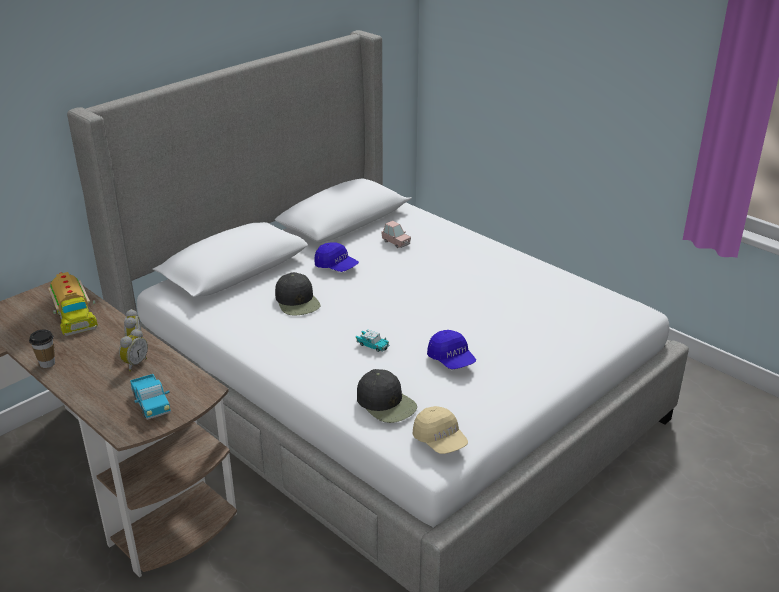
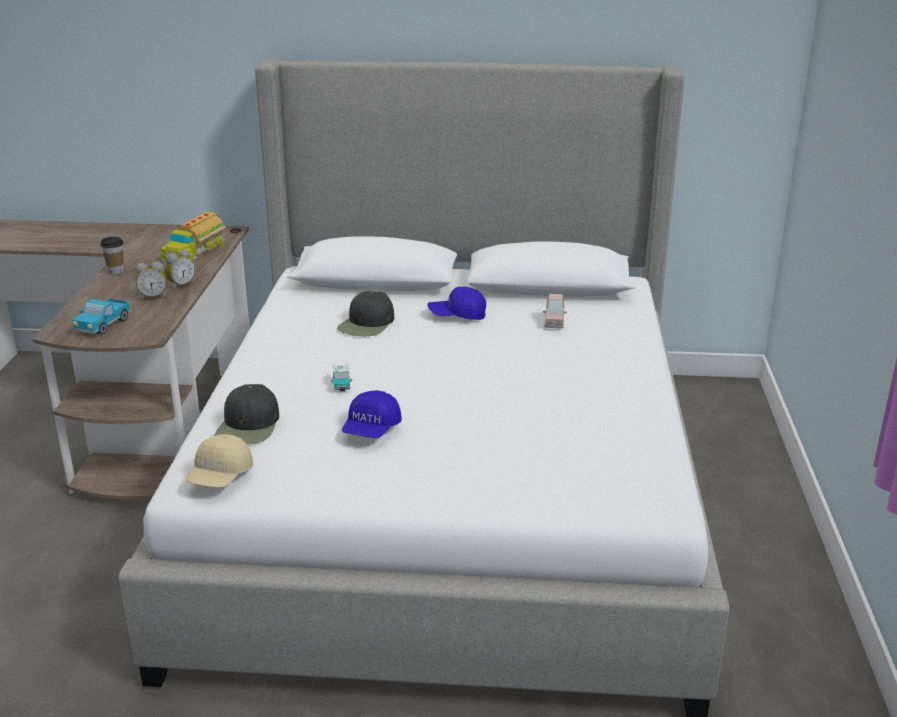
camera: 50 degrees right, 5 degrees down
blue cap [314,242,359,272] -> blue cap turned 90 degrees clockwise [427,287,486,320]

